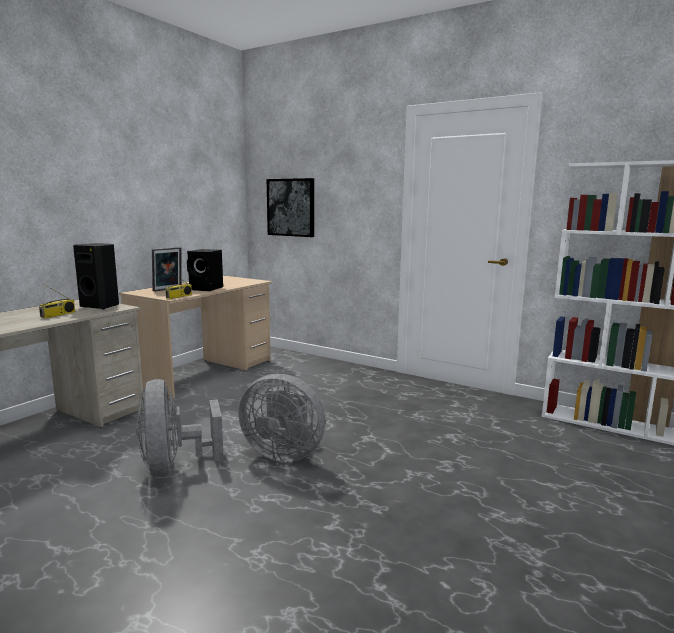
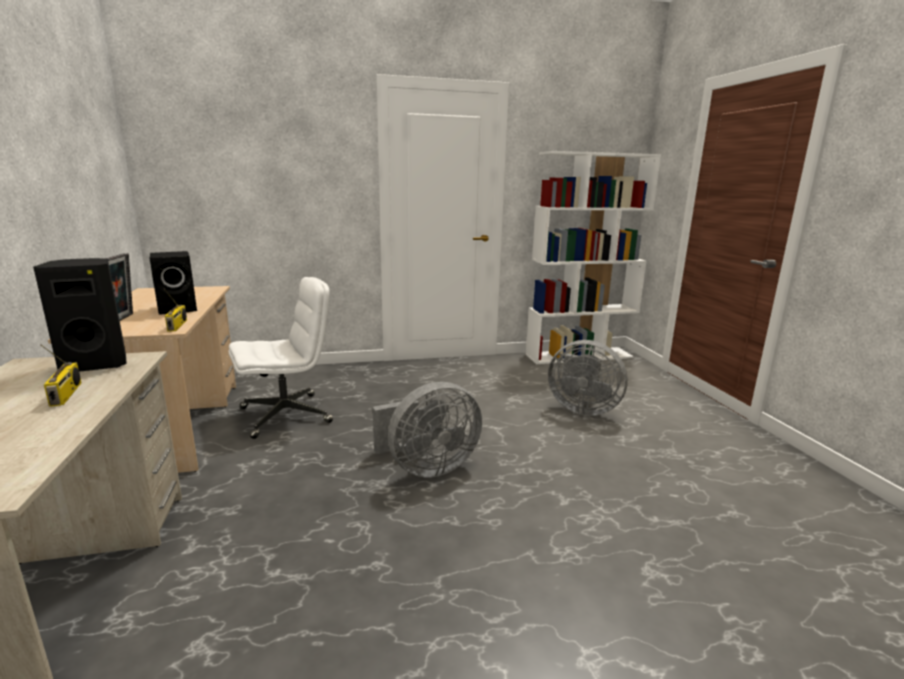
camera: 45 degrees left, 5 degrees up
grey fan [136,379,224,477] -> grey fan moved to [548,340,628,416]
picture [267,178,314,237] -> none
none -> white office chair [228,277,333,439]

